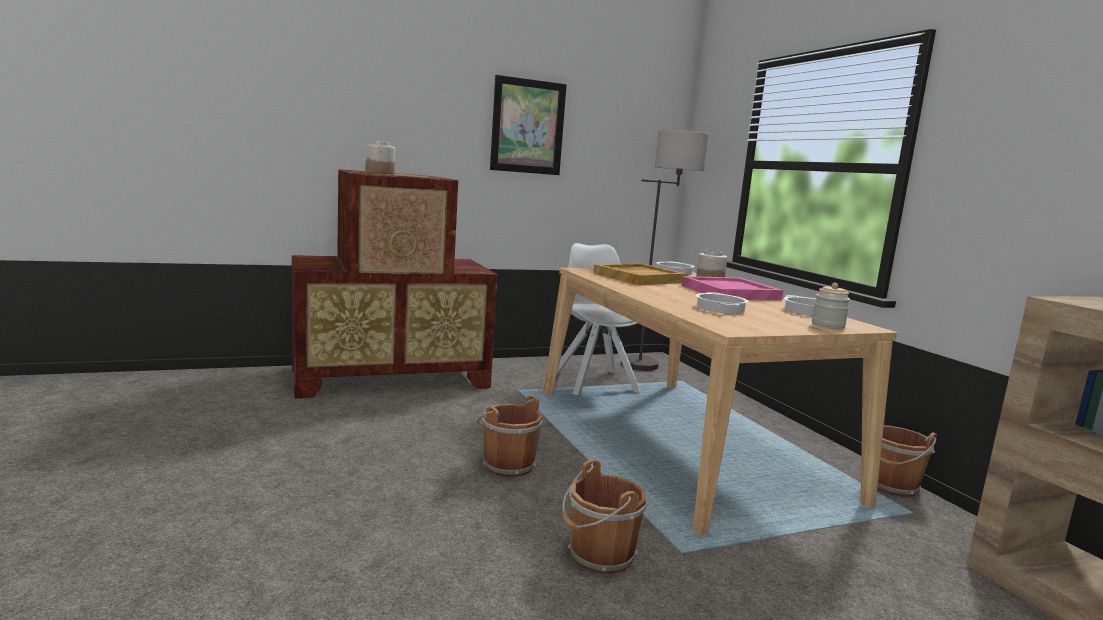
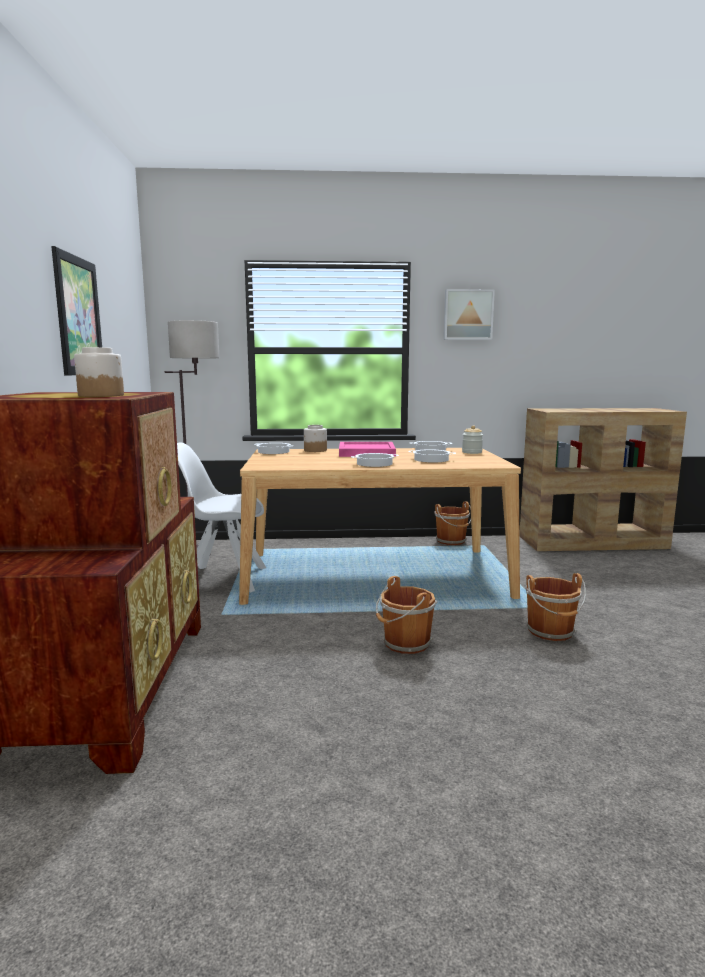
camera: 70 degrees left, 0 degrees up
beige tray [593,263,688,285] -> none
none -> cooking pot [351,453,399,467]
none -> picture [444,289,495,340]

